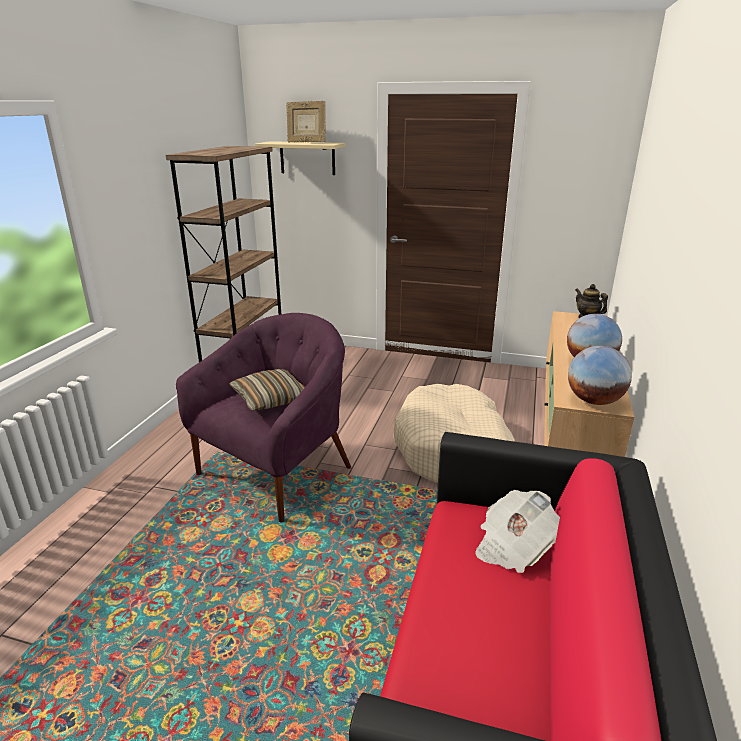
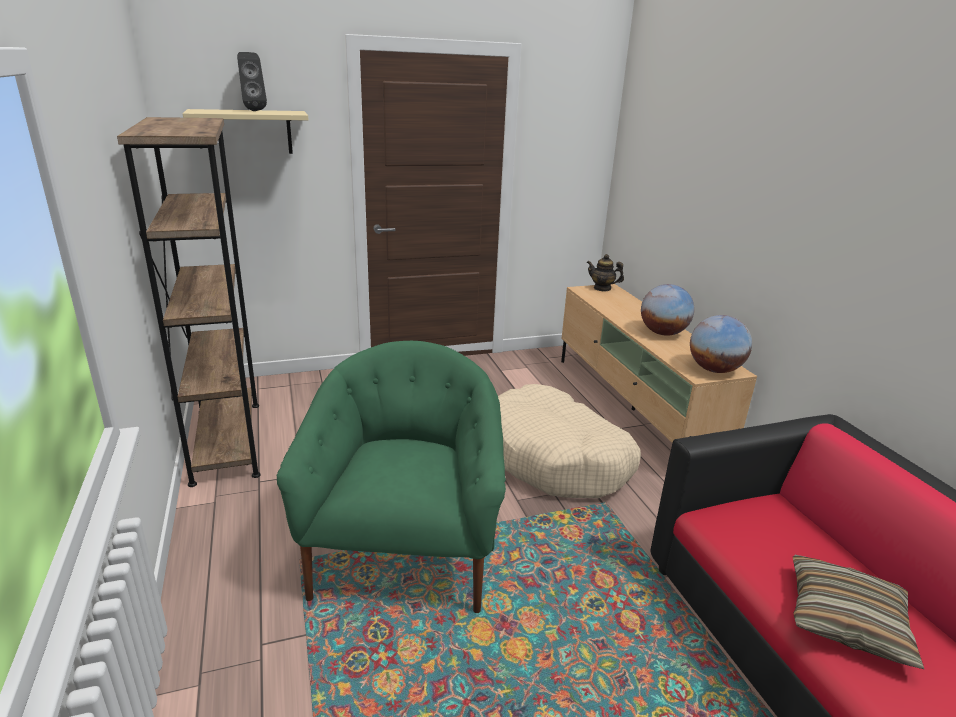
camera: 35 degrees left, 0 degrees up
purple armchair [176,313,351,522] -> green armchair [277,341,506,613]
pillow [229,369,305,410] -> pillow moved to [793,555,924,669]
picture frame [286,101,326,142] -> black speaker [237,52,267,111]
newspaper [475,490,560,573] -> none

